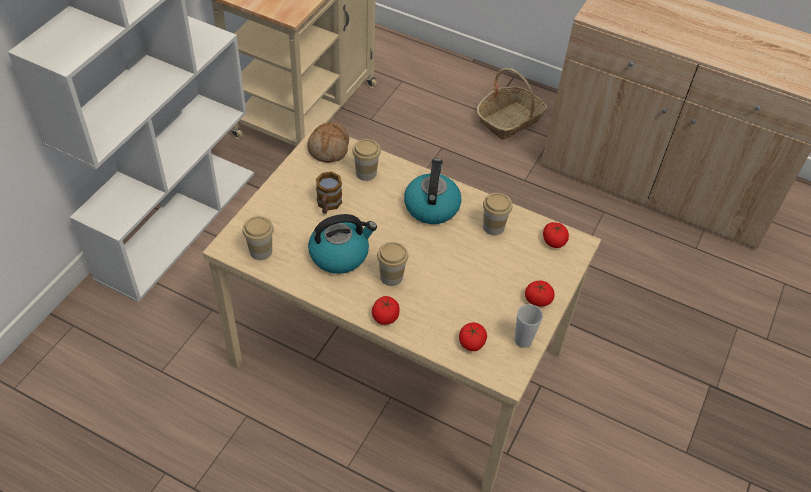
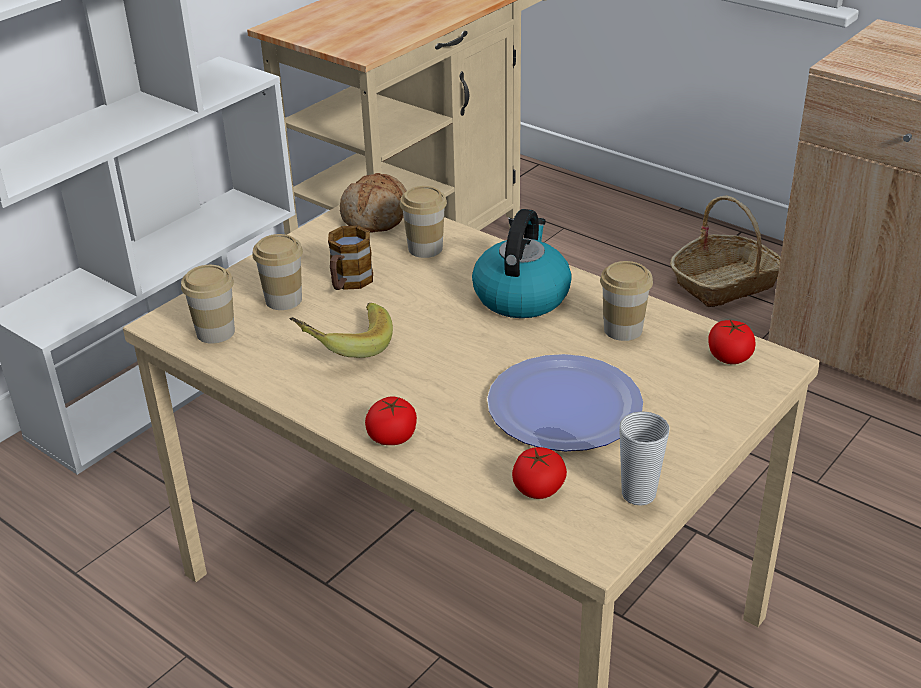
camera: 15 degrees right, 15 degrees down
kettle [308,214,377,274] -> banana [290,303,393,358]
cup [377,242,408,286] -> cup moved to [252,234,303,310]
tomato [525,281,555,307] -> none
none -> plate [487,354,643,451]

